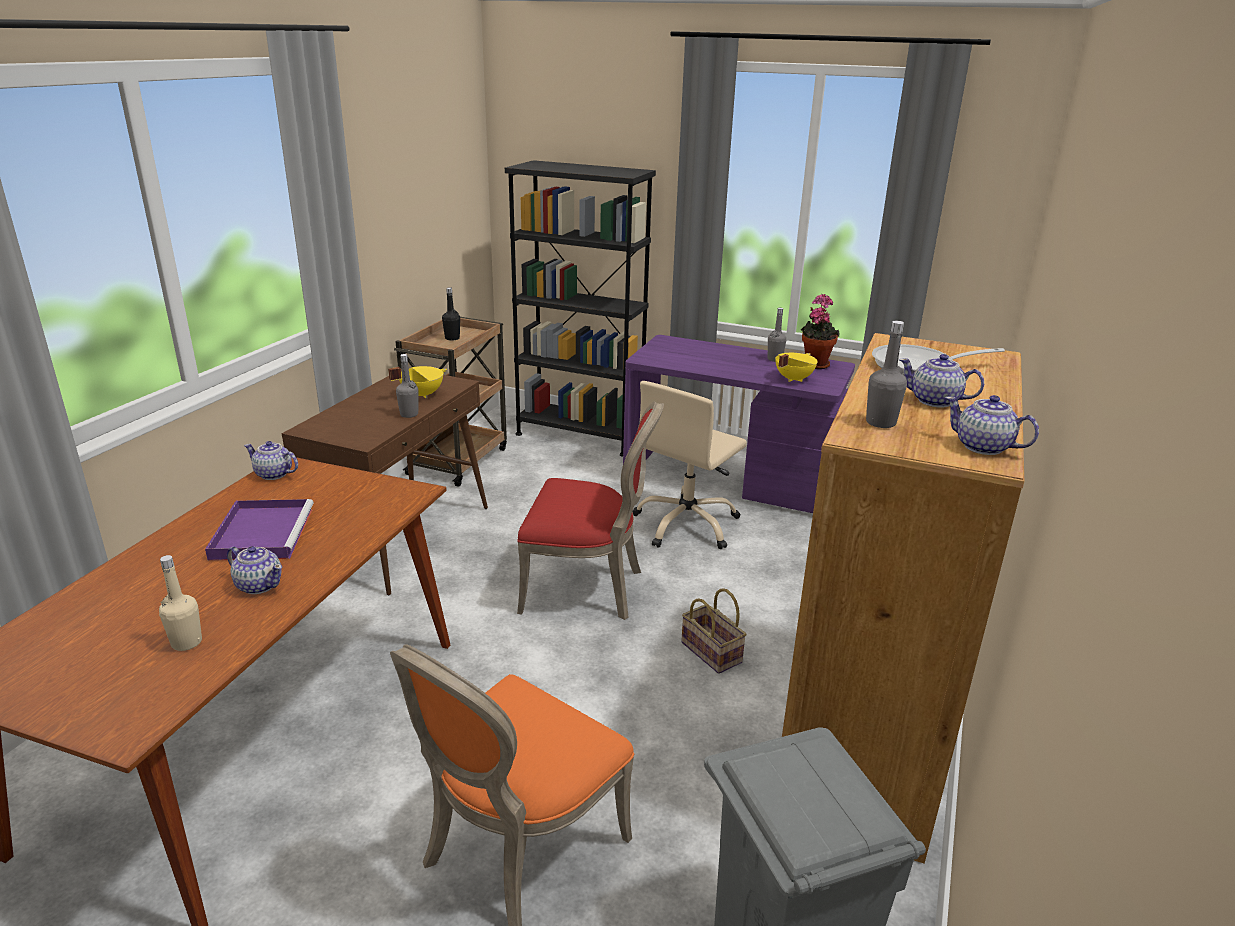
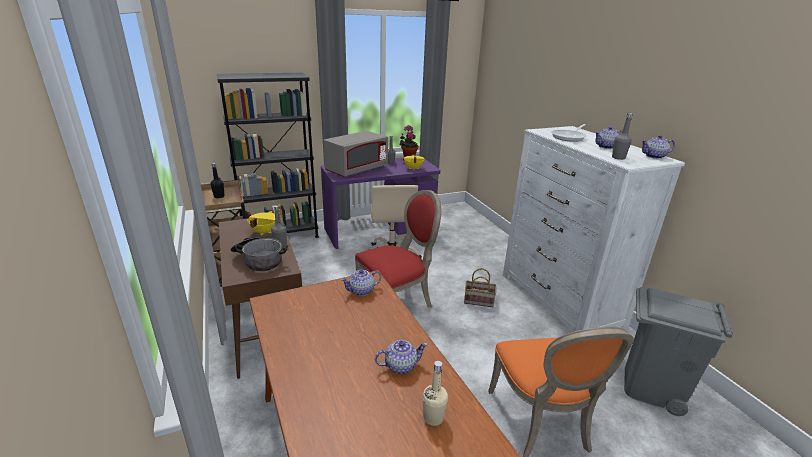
camera: 45 degrees left, 0 degrees up
purple tray [205,499,313,561] -> none
teapot [244,441,298,480] -> teapot moved to [341,269,381,296]
brown dresser [782,333,1024,864] -> white dresser [503,126,685,332]
none -> cooking pot [230,237,288,271]
none -> grey microwave [323,131,388,177]

